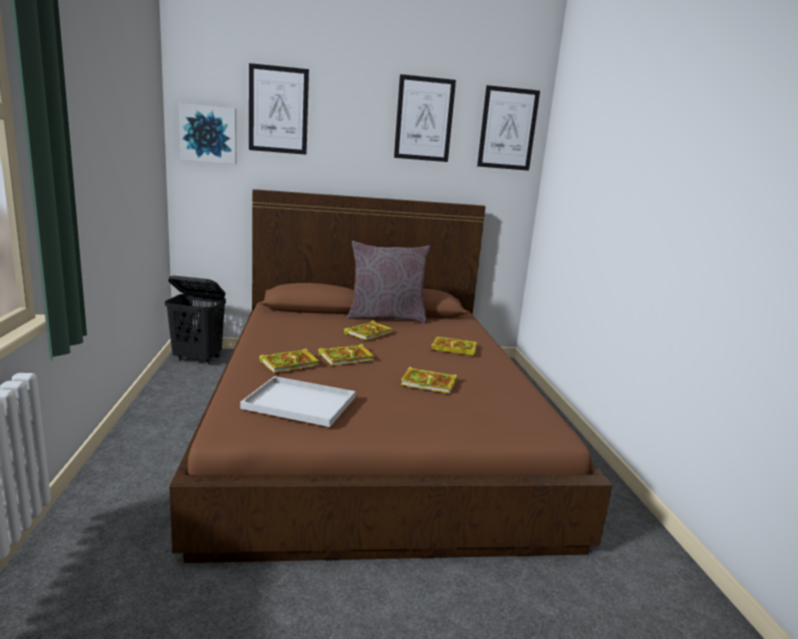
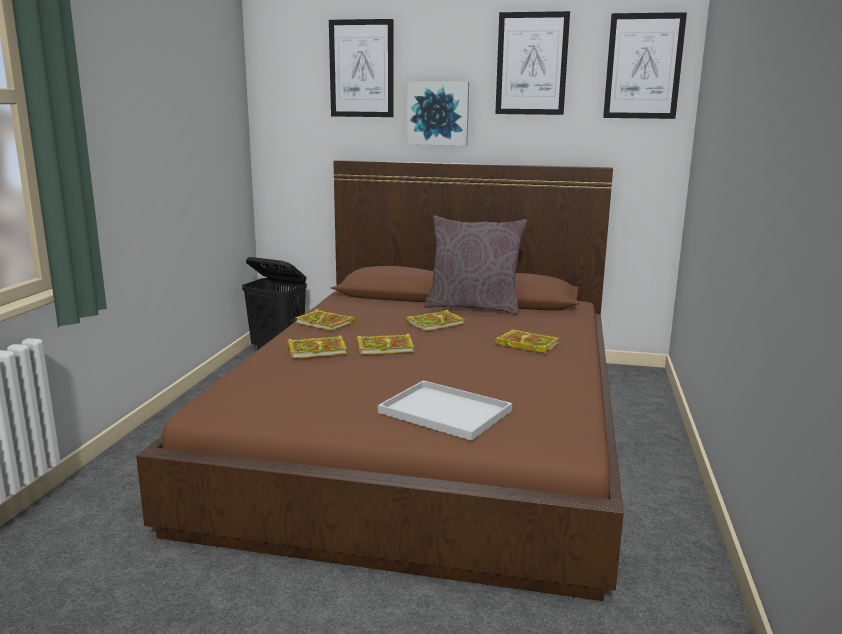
camera: 20 degrees right, 0 degrees up
picture [179,103,236,164] -> picture moved to [407,81,469,146]
white tray [240,376,356,427] -> white tray moved to [378,380,512,441]
book [400,367,457,394] -> book moved to [295,309,355,331]

